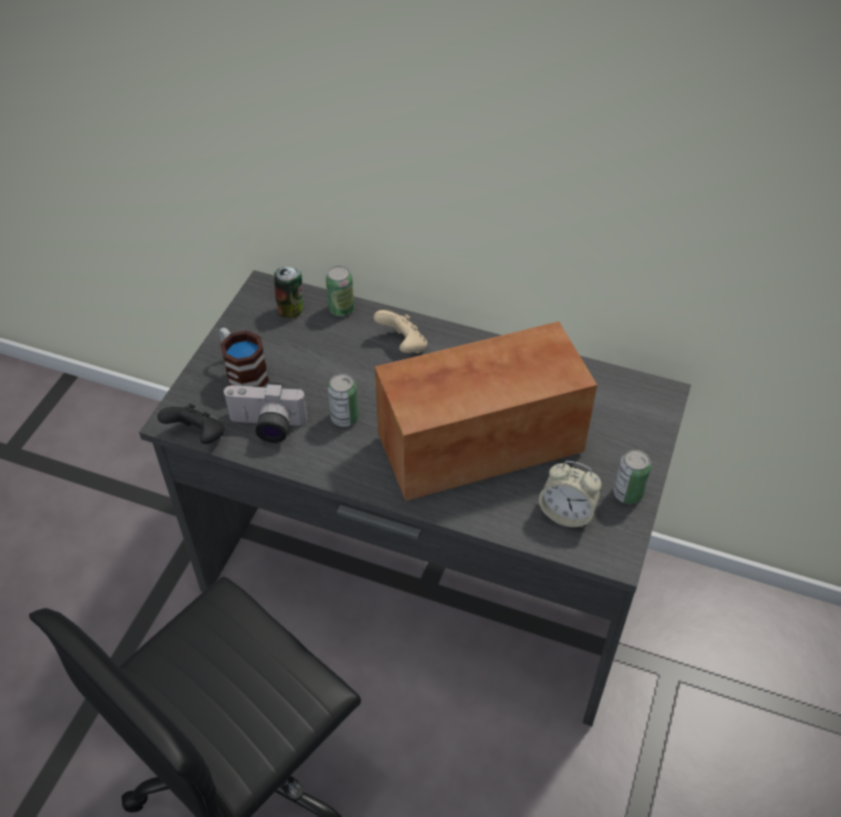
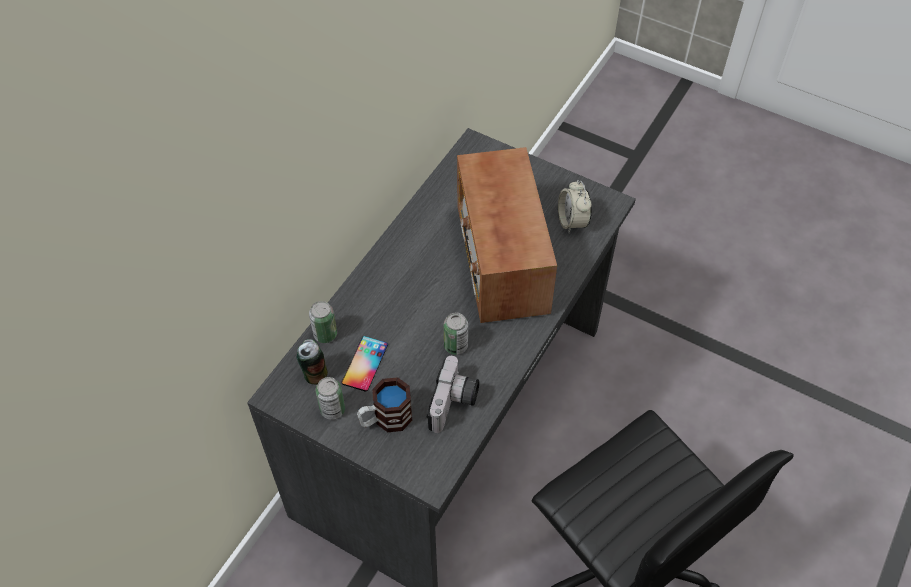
camera: 80 degrees left, 5 degrees up
black game controller [158,404,225,444] -> none
beige game controller [374,310,427,353] -> none
alarm clock [539,461,602,528] -> alarm clock turned 135 degrees clockwise [558,180,592,233]
can [613,449,651,504] -> can moved to [316,377,345,420]
none -> phone [342,336,388,392]

